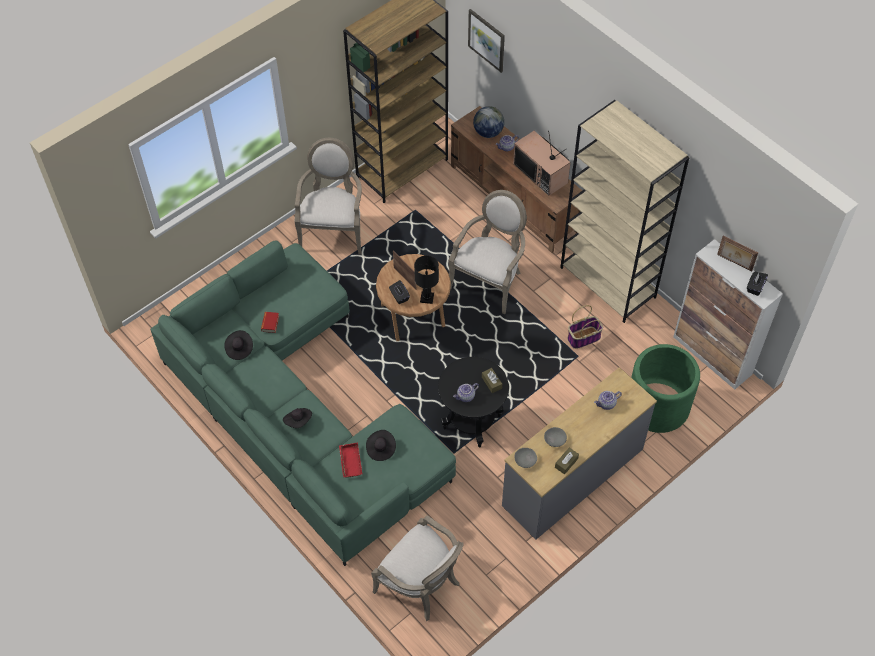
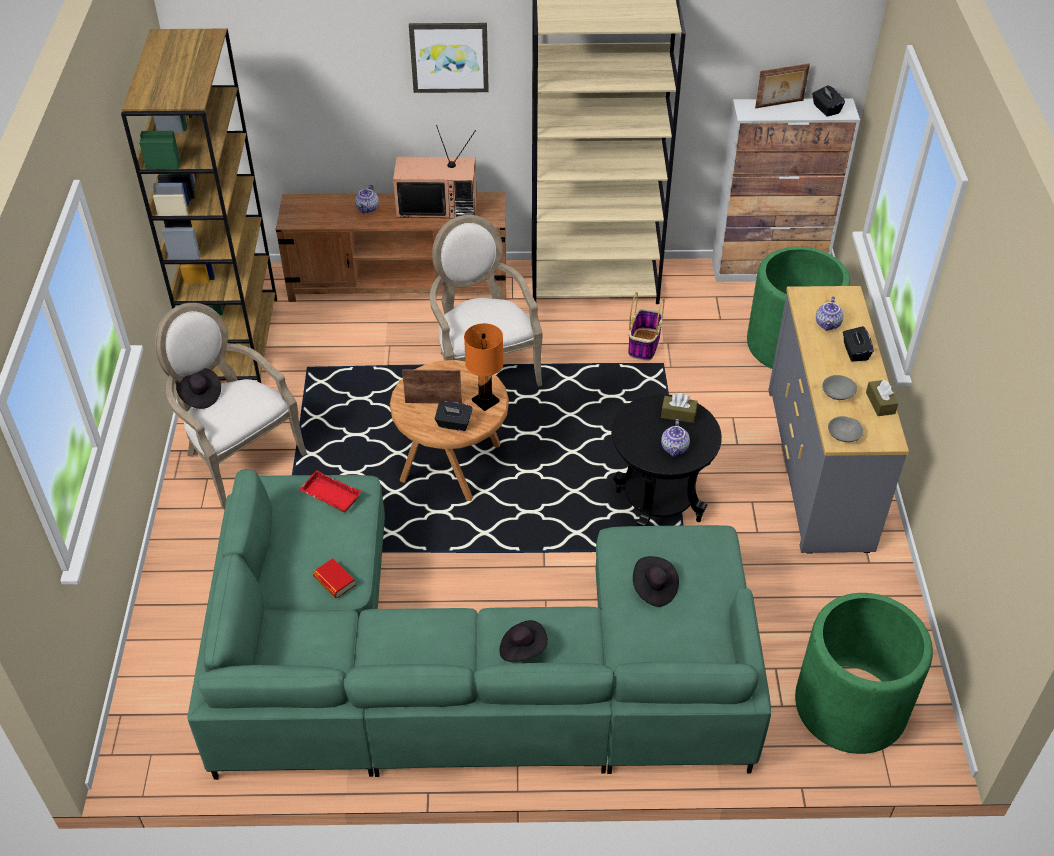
camera: 50 degrees left, 10 degrees down
black hat [224,330,253,360] -> black hat moved to [176,368,221,409]
red tray [339,442,362,478] -> red tray moved to [299,470,361,512]
armchair [371,515,464,621] -> green planter [795,593,933,754]
black table lamp [414,255,439,304] -> orange table lamp [464,323,504,411]
picture [468,9,505,73] -> picture moved to [409,23,489,93]
globe [473,106,504,138] -> none
none -> black tissue box [843,326,874,362]

